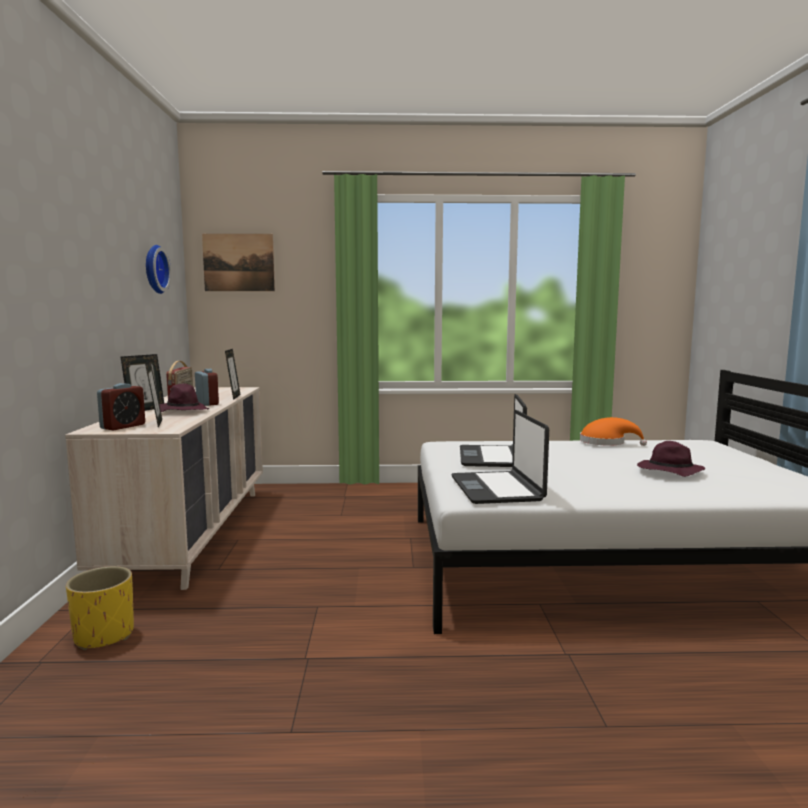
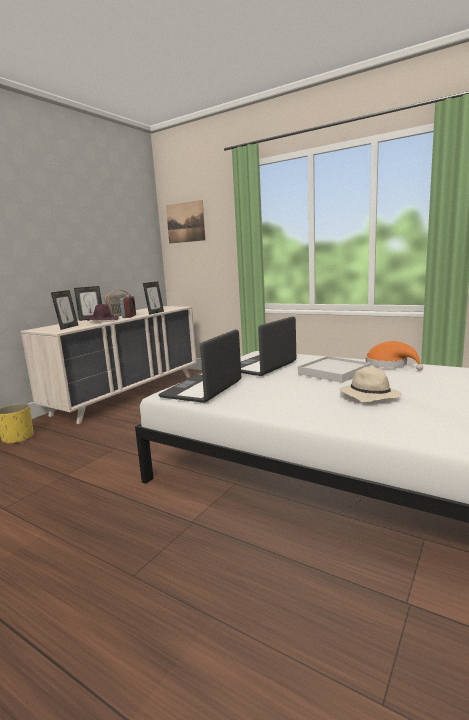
camera: 35 degrees right, 5 degrees up
alarm clock [97,383,145,430] -> none
wall clock [146,245,171,294] -> none
purple hat [637,441,705,477] -> beige hat [339,366,402,402]
none -> white tray [298,356,371,383]

